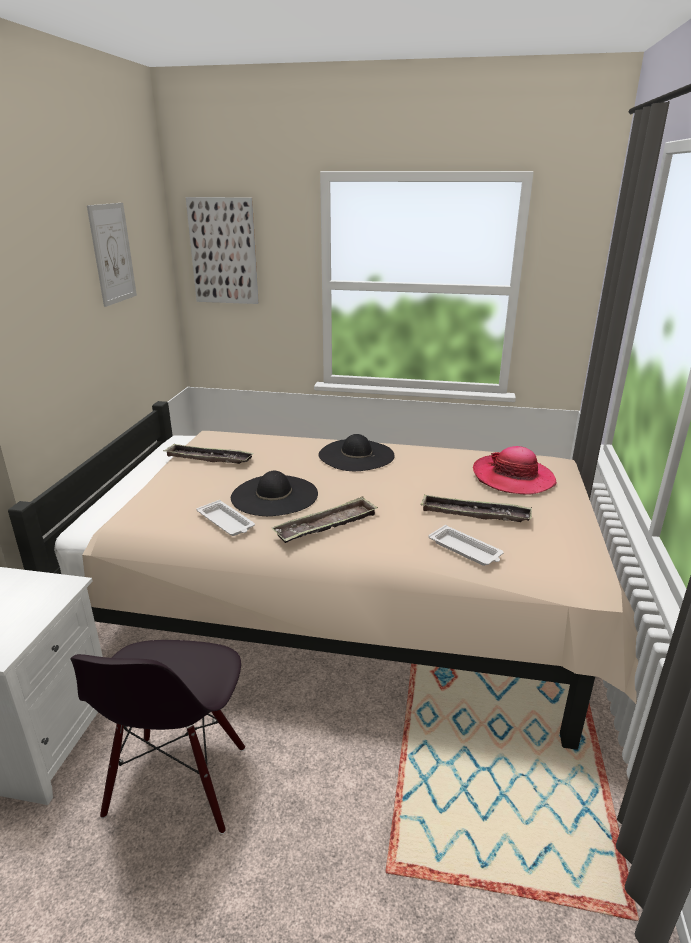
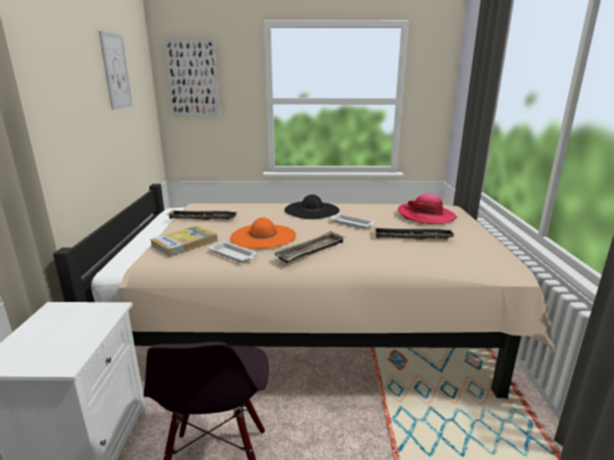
camera: 10 degrees left, 5 degrees down
black hat [231,471,318,516] -> orange hat [230,218,296,249]
white tray [428,525,504,566] -> white tray moved to [330,213,375,229]
none -> book [150,226,218,257]

